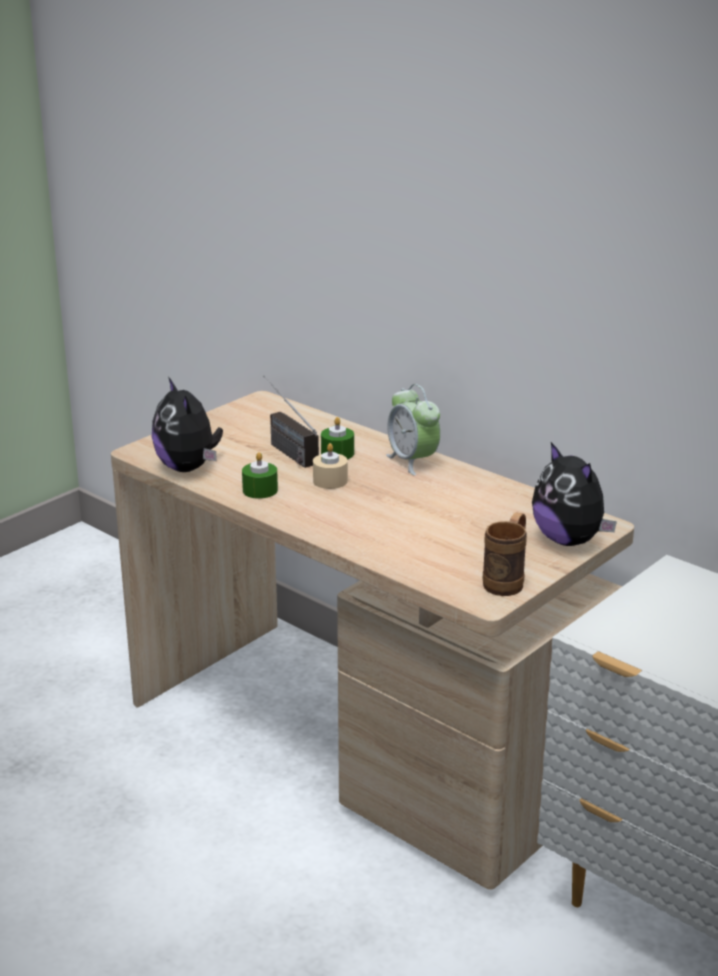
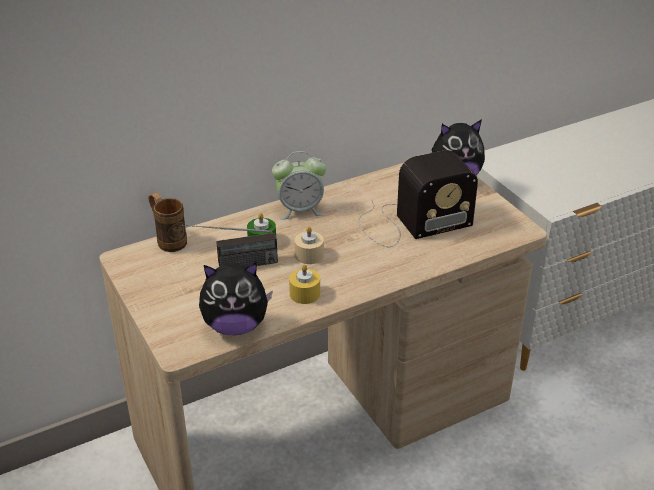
camera: 70 degrees left, 10 degrees up
green candle [242,452,278,499] -> yellow candle [289,265,320,304]
brown mug [483,512,527,596] -> brown mug moved to [149,193,187,252]
none -> radio [358,150,478,247]

